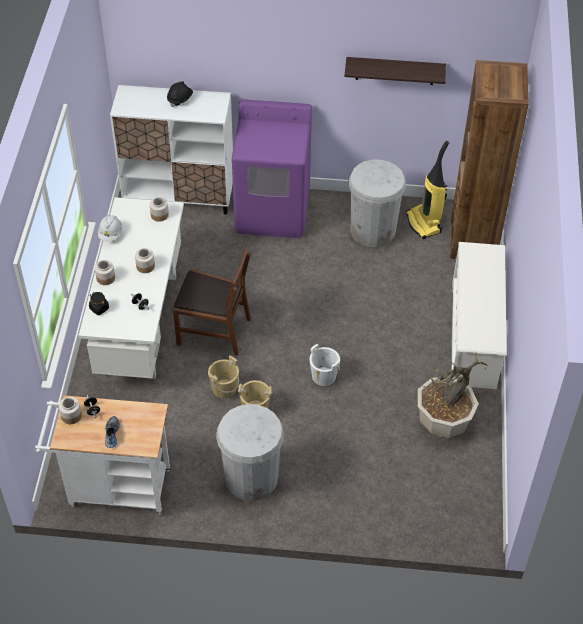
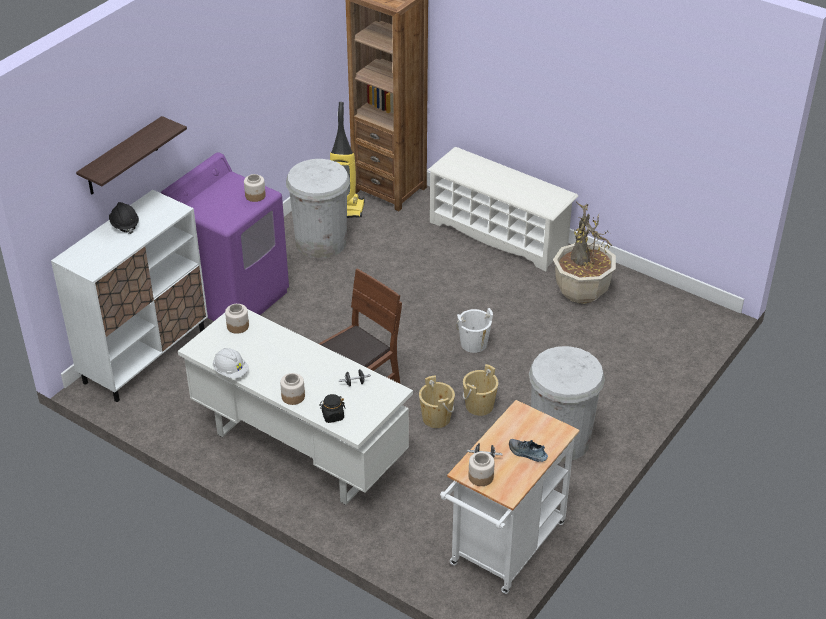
camera: 60 degrees left, 10 degrees down
jar [135,248,155,273] -> jar moved to [244,174,266,202]
shelf [344,57,446,85] -> shelf moved to [76,116,187,195]

